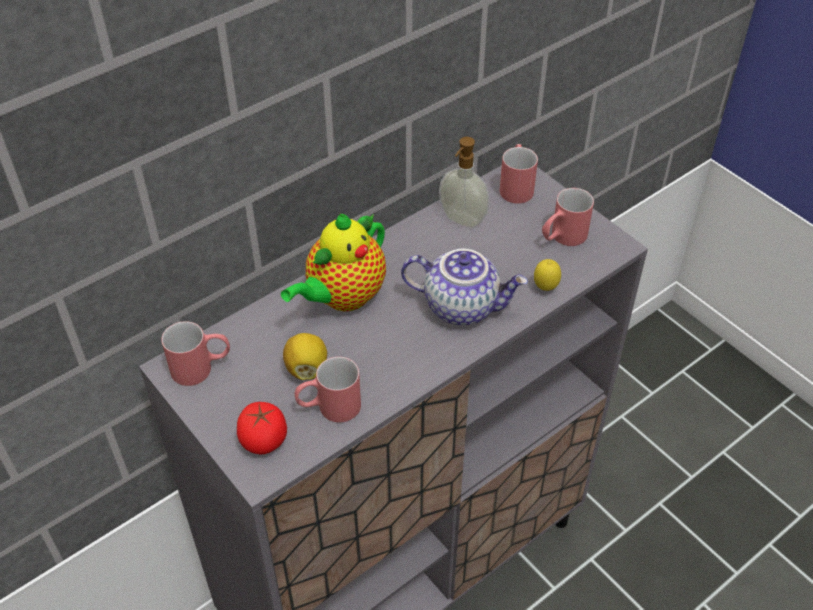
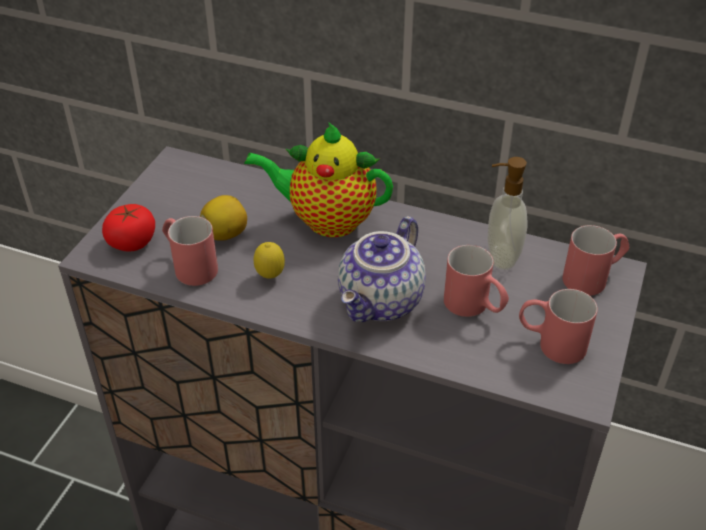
camera: 60 degrees right, 5 degrees down
red mug [161,321,230,386] -> red mug moved to [444,245,509,317]
teapot [401,249,528,325] -> teapot turned 45 degrees clockwise [338,216,426,322]
lemon [534,259,561,291] -> lemon moved to [254,242,285,278]

